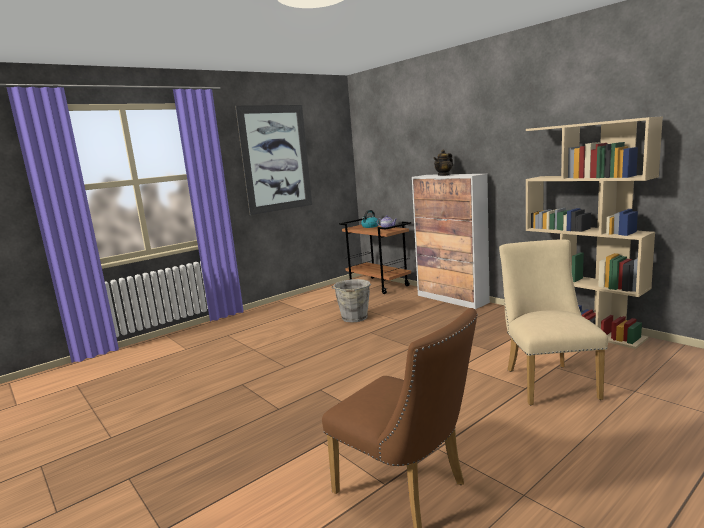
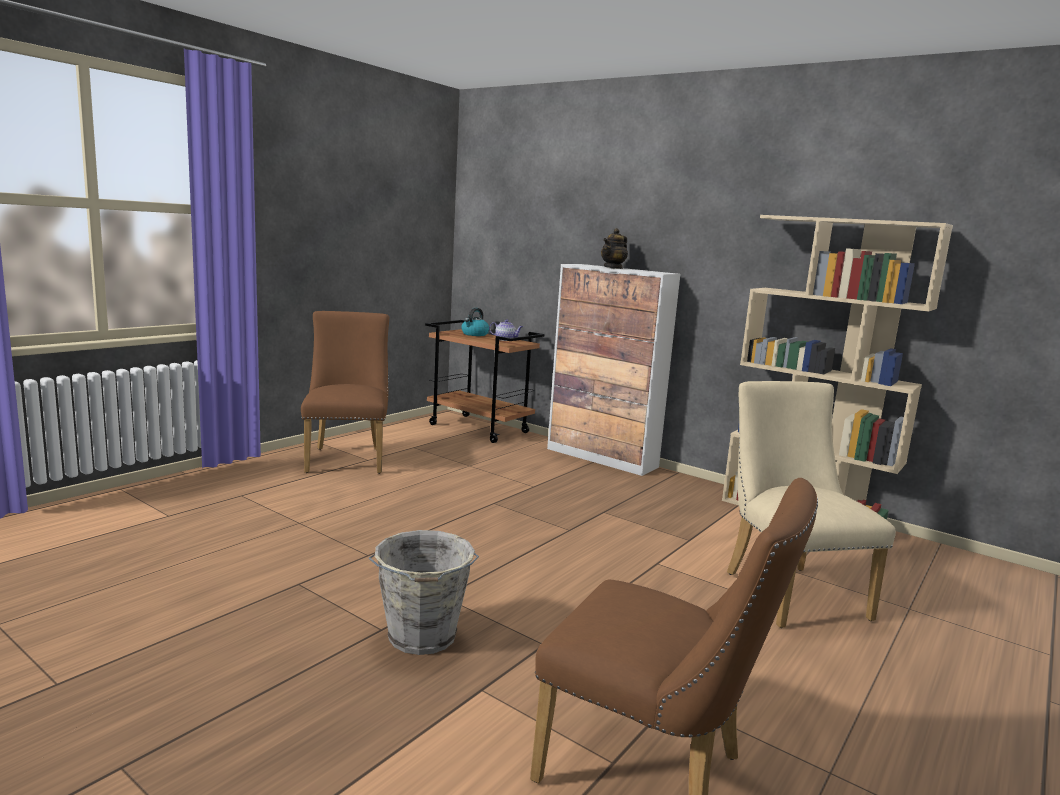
camera: 15 degrees left, 0 degrees up
picture [235,105,312,215] -> none
grey bucket [331,279,371,322] -> grey bucket moved to [369,530,479,655]
none -> brown chair [301,311,389,474]

